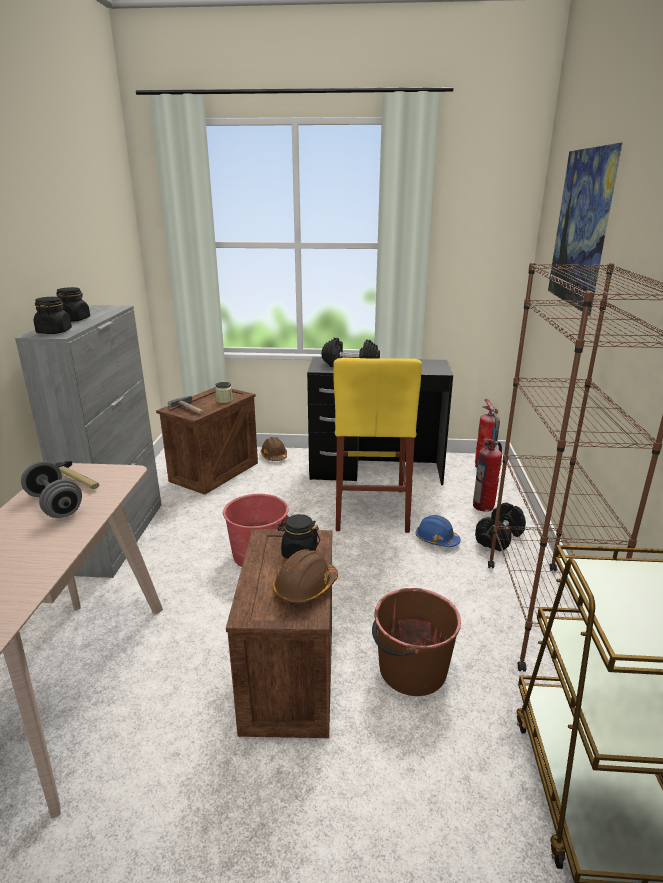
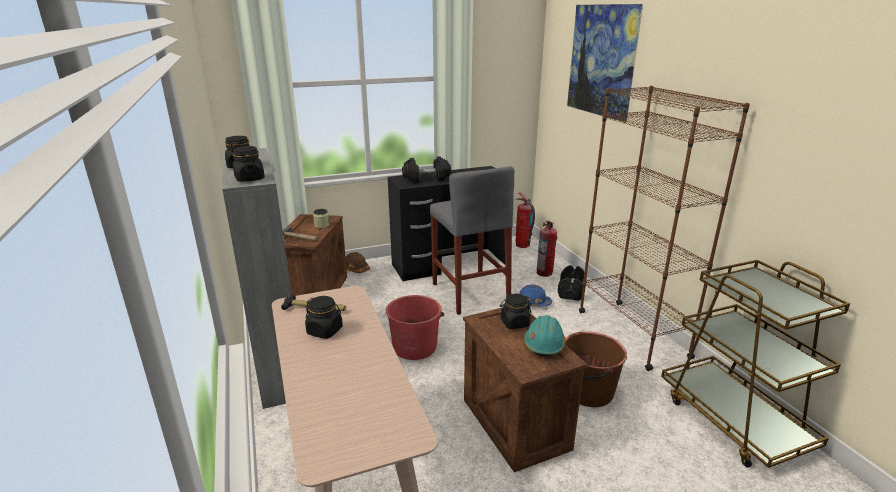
camera: 25 degrees left, 0 degrees up
grey dumbbell [21,461,82,518] -> black jar [305,296,343,339]
brown hard hat [273,549,338,605] -> turquoise hard hat [524,315,566,357]
yellow stool [333,358,422,533] -> grey stool [430,166,514,315]

